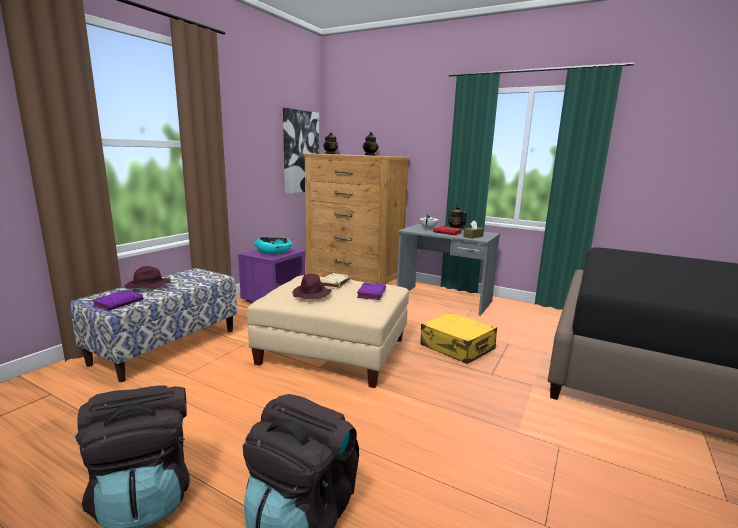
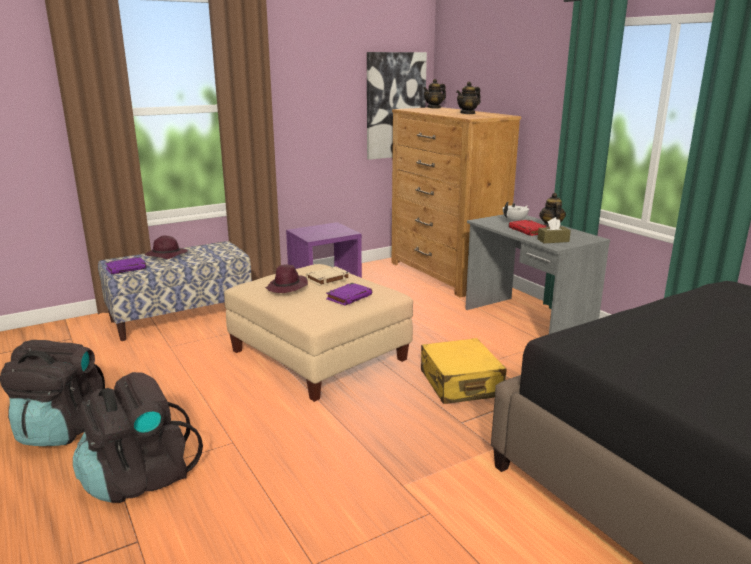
camera: 30 degrees right, 5 degrees up
turquoise bowl [254,237,292,254] -> none

